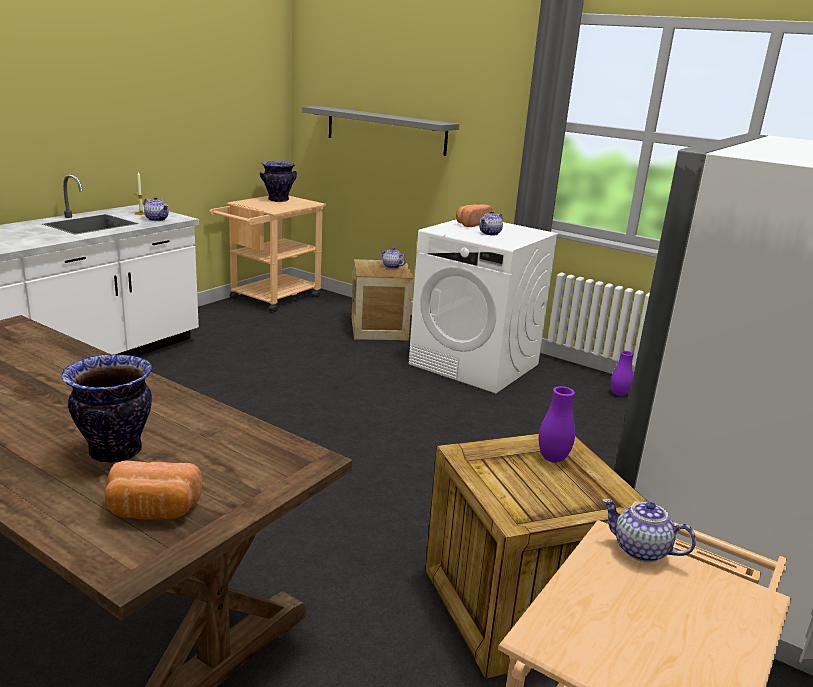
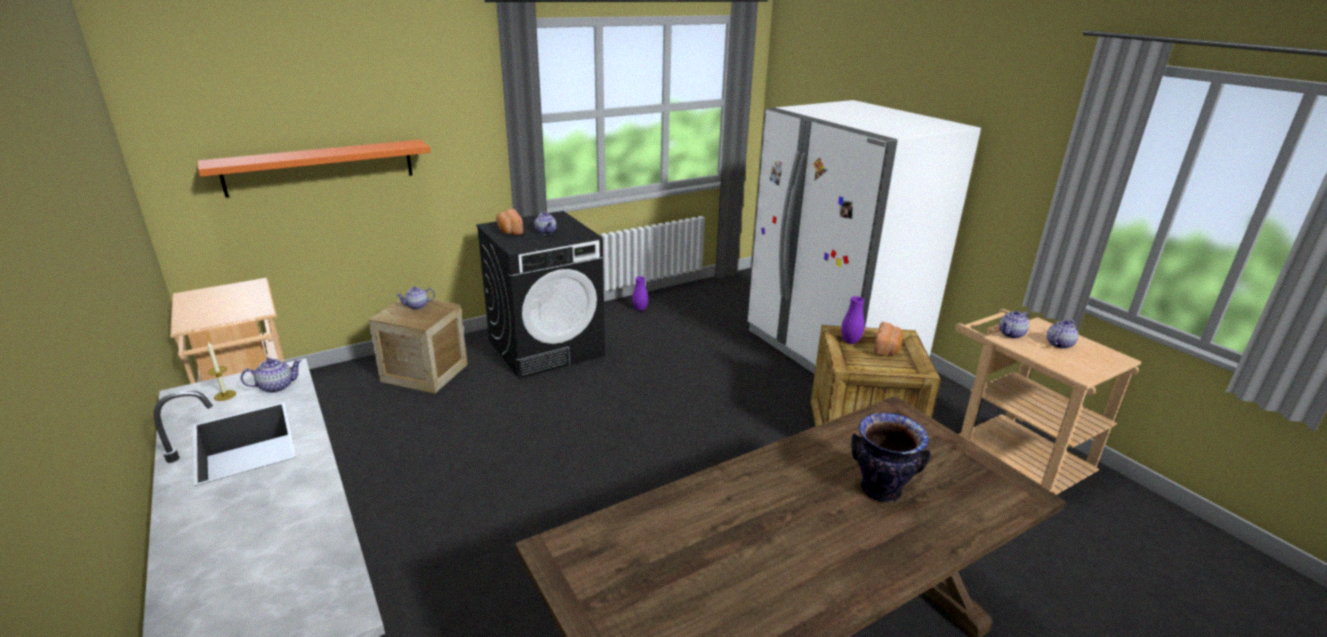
camera: 65 degrees left, 5 degrees up
bread [105,461,202,520] -> bread moved to [874,322,903,356]
vase [260,161,297,202] -> none
grey shelf [302,106,459,156] -> orange shelf [198,139,430,197]
white washing machine [409,219,559,393] -> black washing machine [476,211,605,379]
none -> teapot [1047,320,1078,349]

